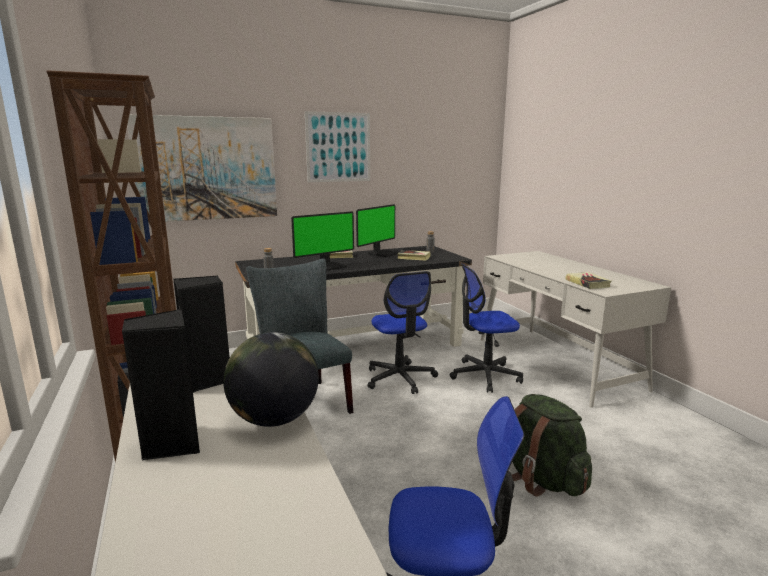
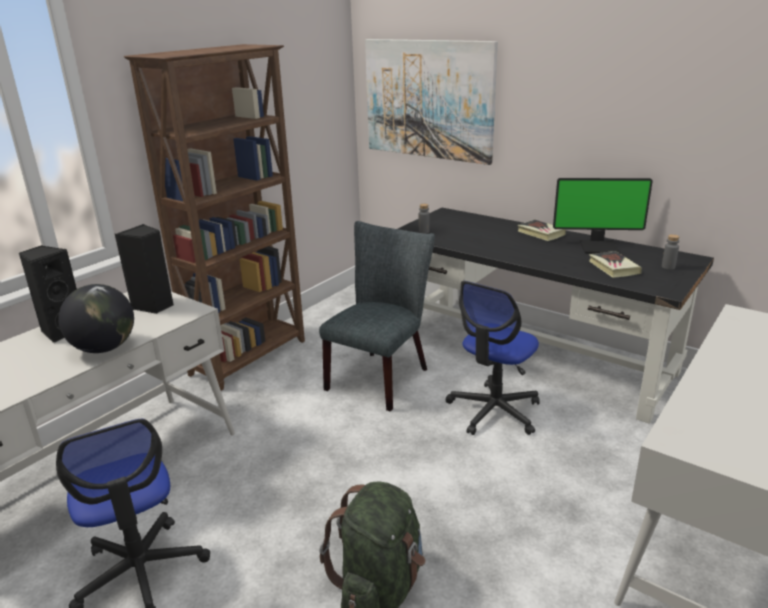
camera: 60 degrees right, 10 degrees up
monitor [291,211,354,271] -> none
picture [305,111,370,182] -> none
office chair [450,263,523,393] -> none
book [565,272,612,289] -> none

